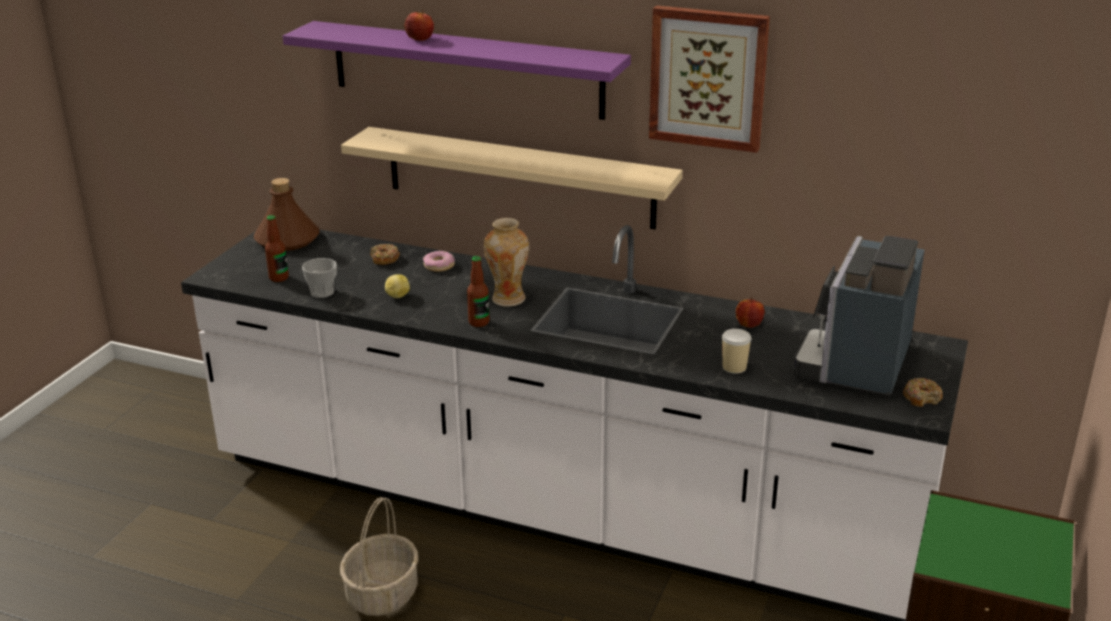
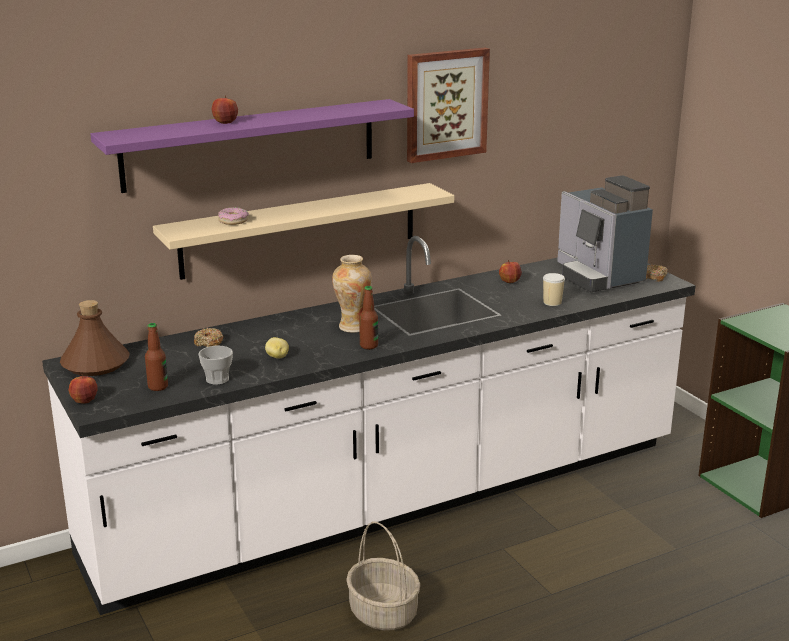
camera: 50 degrees left, 5 degrees down
donut [423,251,455,272] -> donut moved to [218,207,249,225]
none -> apple [69,374,98,404]

